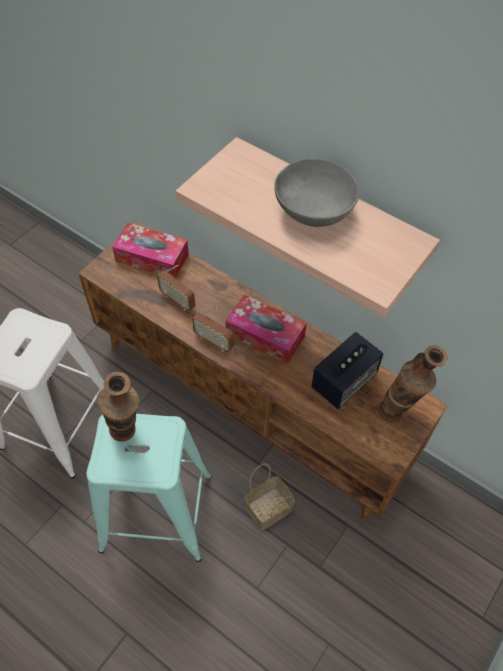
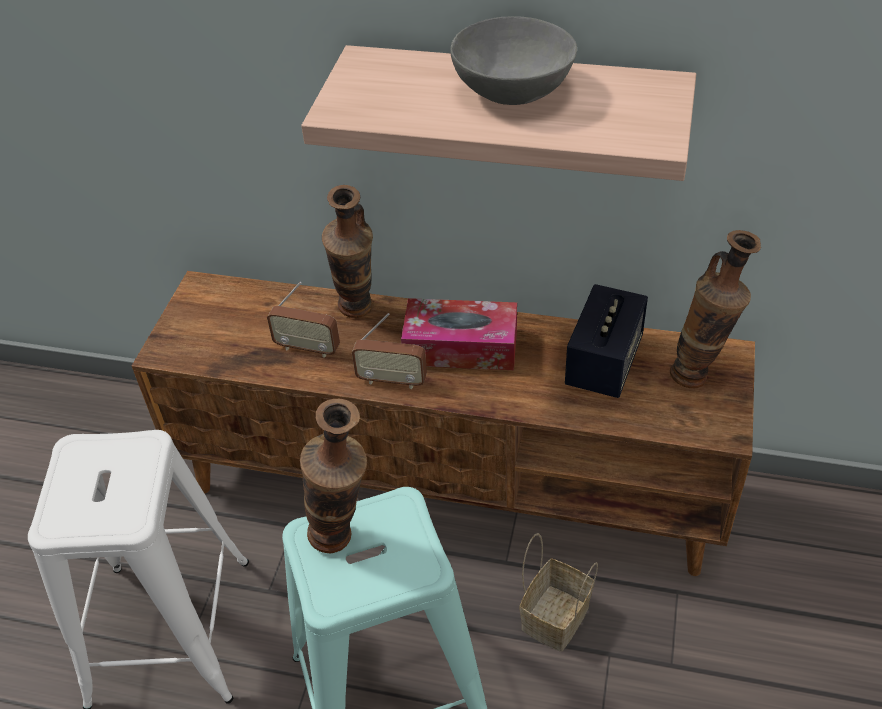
camera: 20 degrees left, 10 degrees down
tissue box [112,222,189,278] -> none
none -> vase [322,185,373,318]

